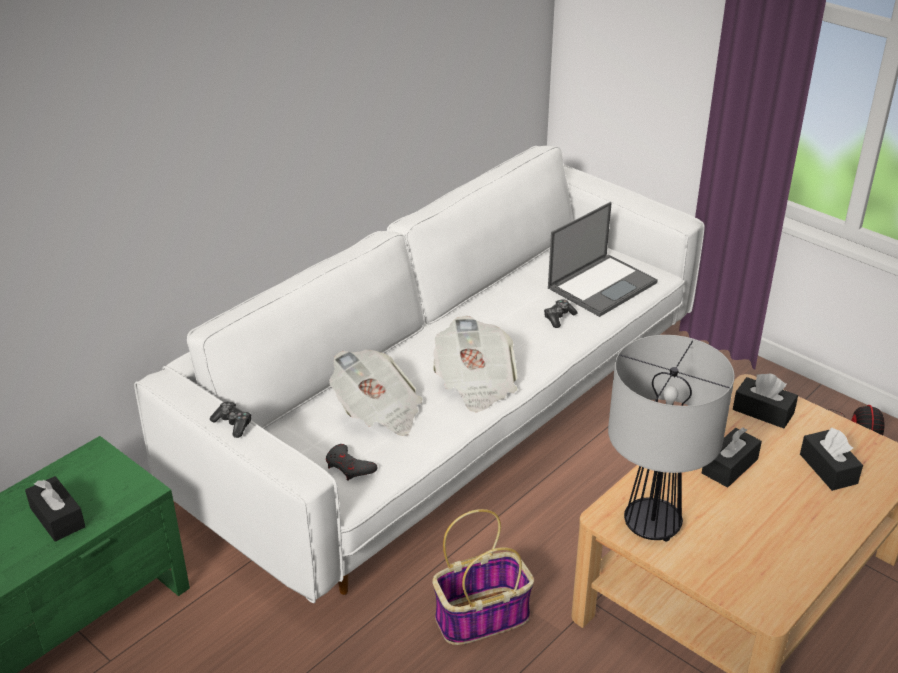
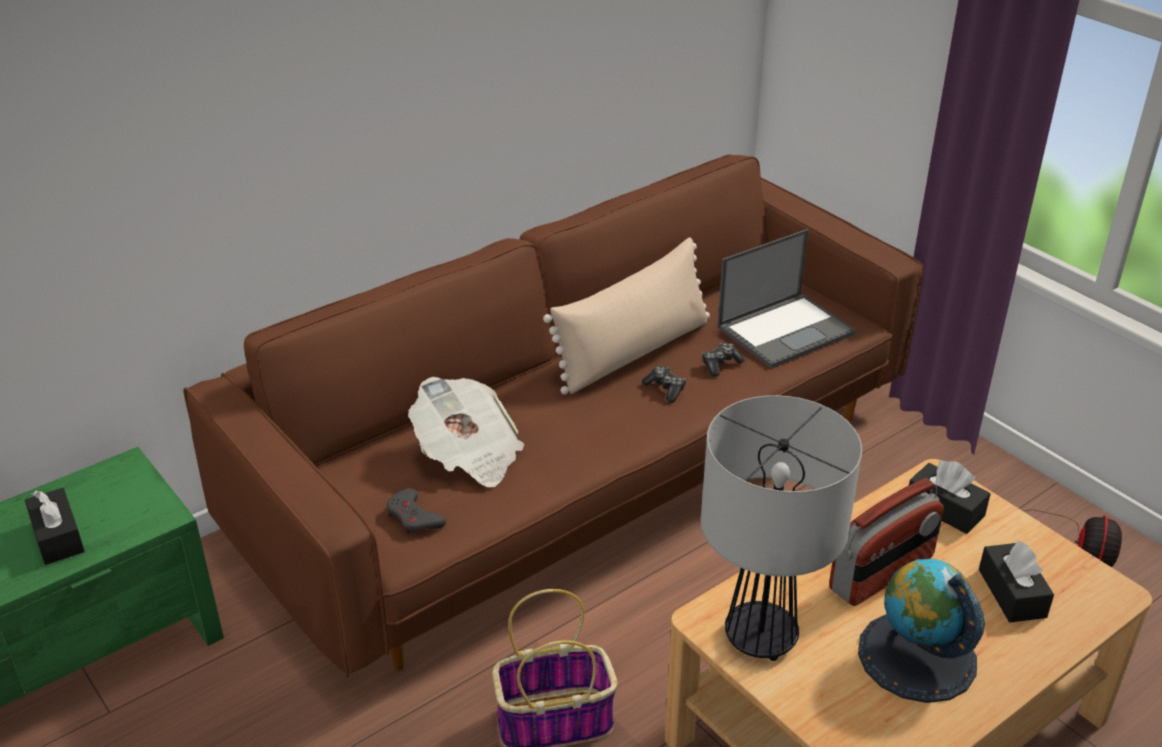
camera: 10 degrees right, 0 degrees up
white sofa [134,146,705,603] -> brown sofa [183,154,924,677]
game controller [210,402,251,438] -> game controller moved to [642,366,686,403]
newspaper [433,316,517,413] -> none
black tissue box [702,427,762,487] -> radio [829,478,944,606]
none -> beige pillow [543,238,710,395]
none -> globe [858,559,985,703]

